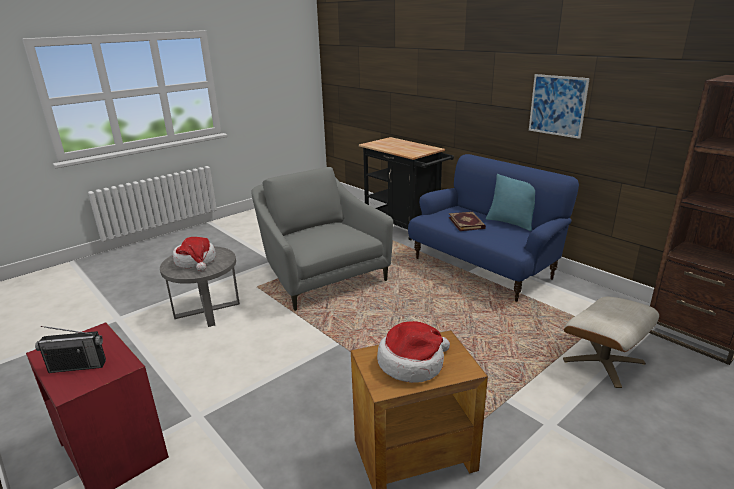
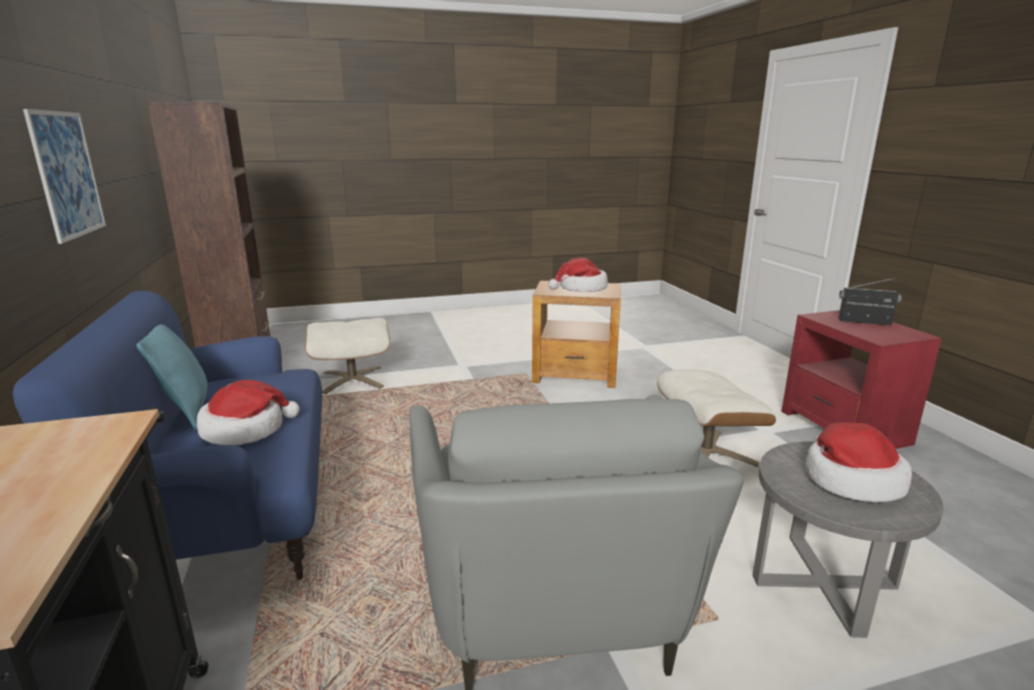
camera: 155 degrees left, 5 degrees down
book [448,212,486,231] -> hat [197,380,300,445]
none -> beige ottoman [657,369,776,467]

